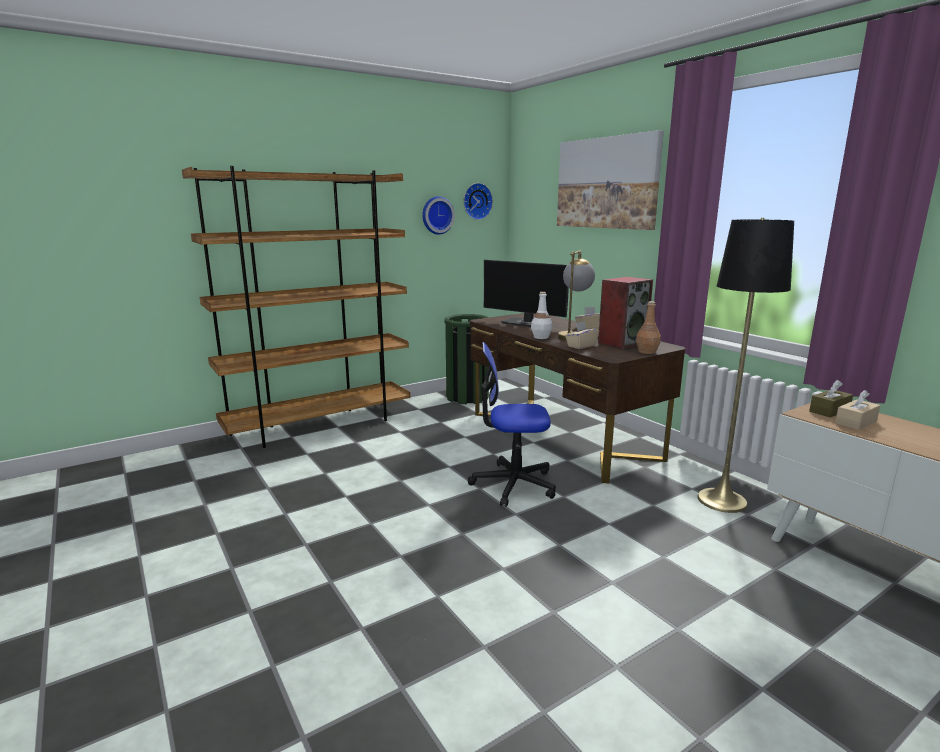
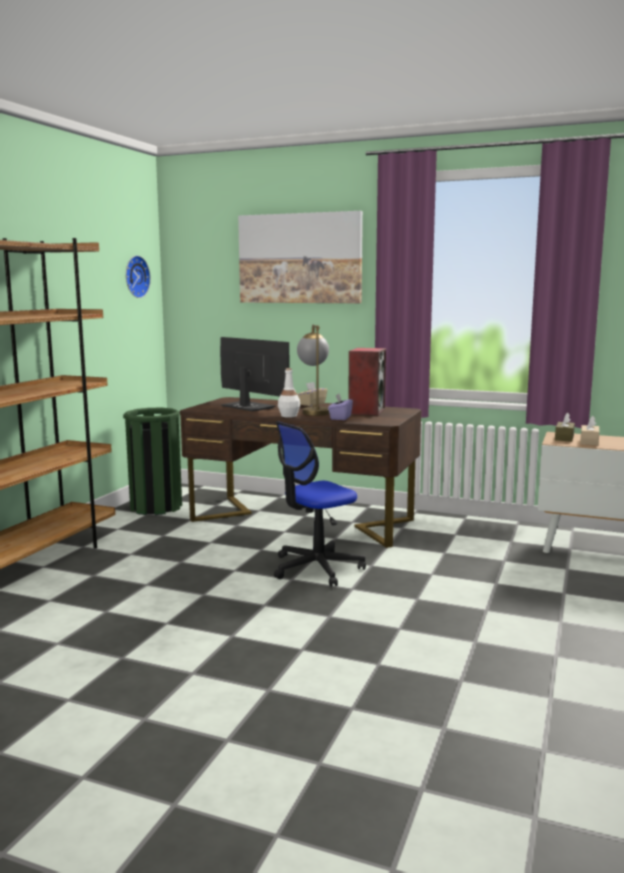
camera: 35 degrees left, 5 degrees down
wall clock [422,196,455,235] -> none
monitor [484,260,569,327] -> monitor turned 135 degrees counterclockwise [220,337,289,412]
beige tissue box [565,321,599,349] -> purple tissue box [328,393,353,420]
brown bottle [636,301,661,354] -> none
black floor lamp [697,218,794,513] -> none

